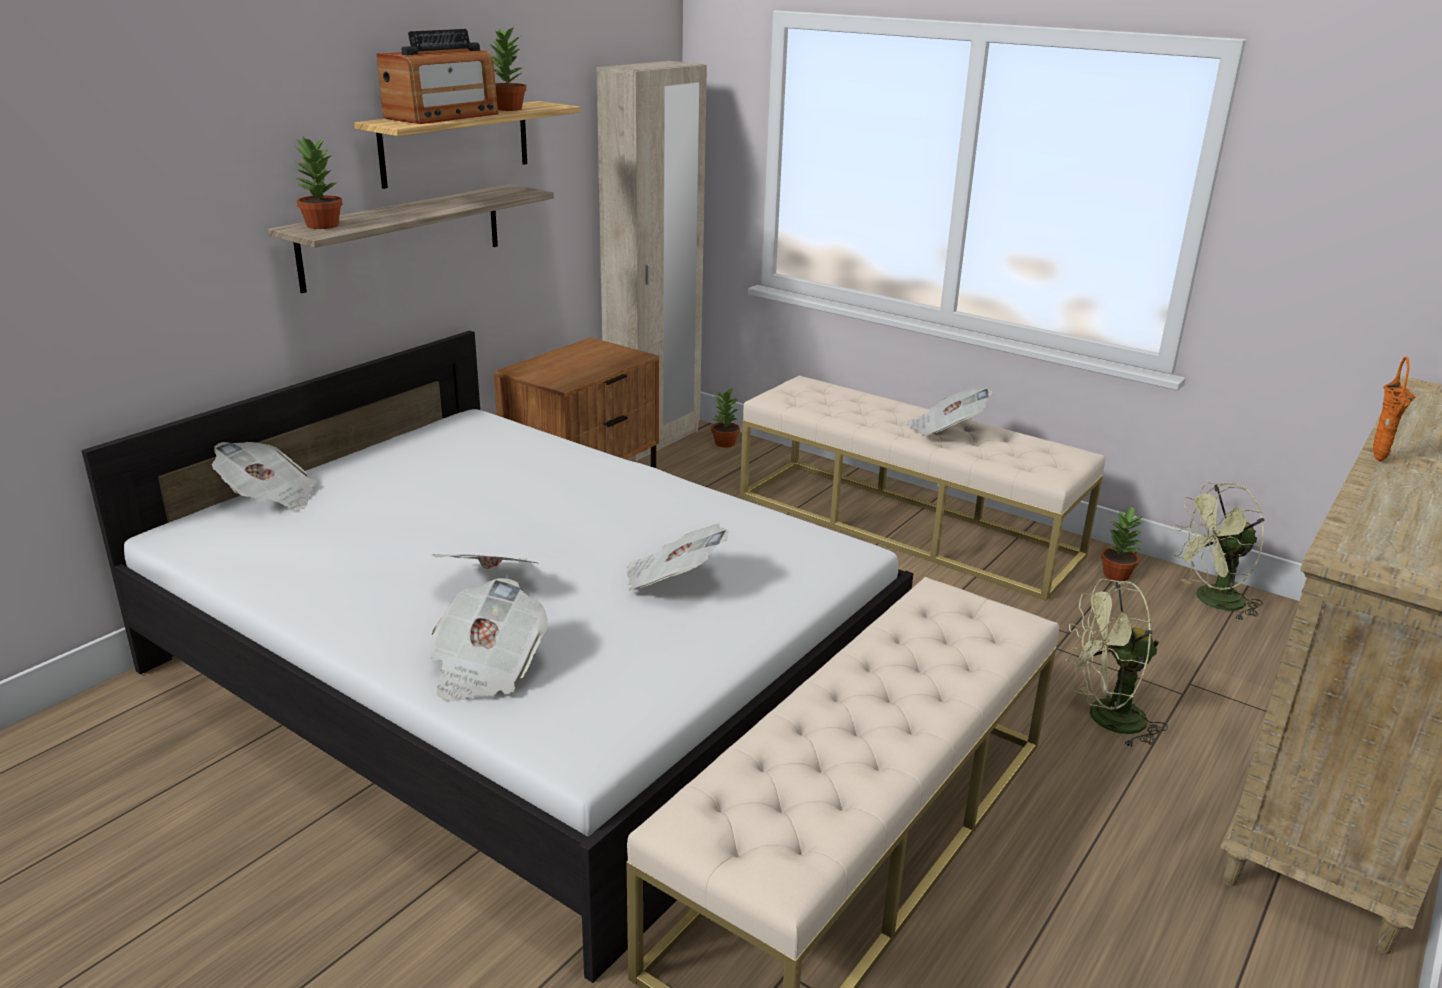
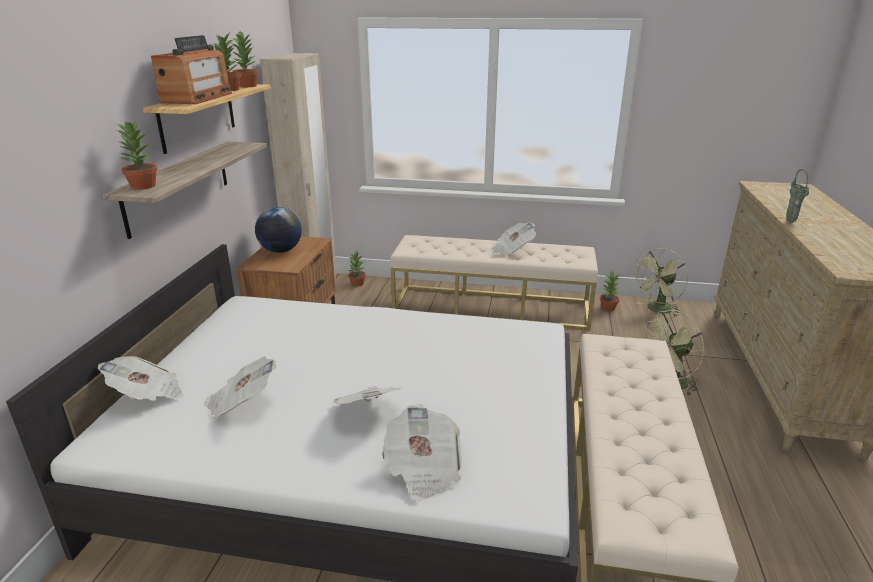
camera: 25 degrees left, 0 degrees up
newspaper [626,524,728,591] -> newspaper moved to [205,356,276,420]
orange vase [1373,356,1415,462] -> green vase [786,169,809,223]
none -> potted plant [232,31,259,87]
none -> globe [255,207,302,253]

